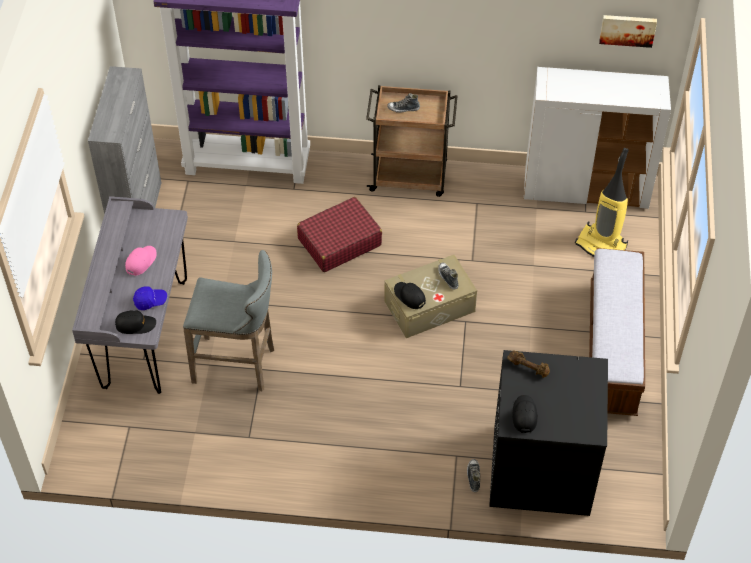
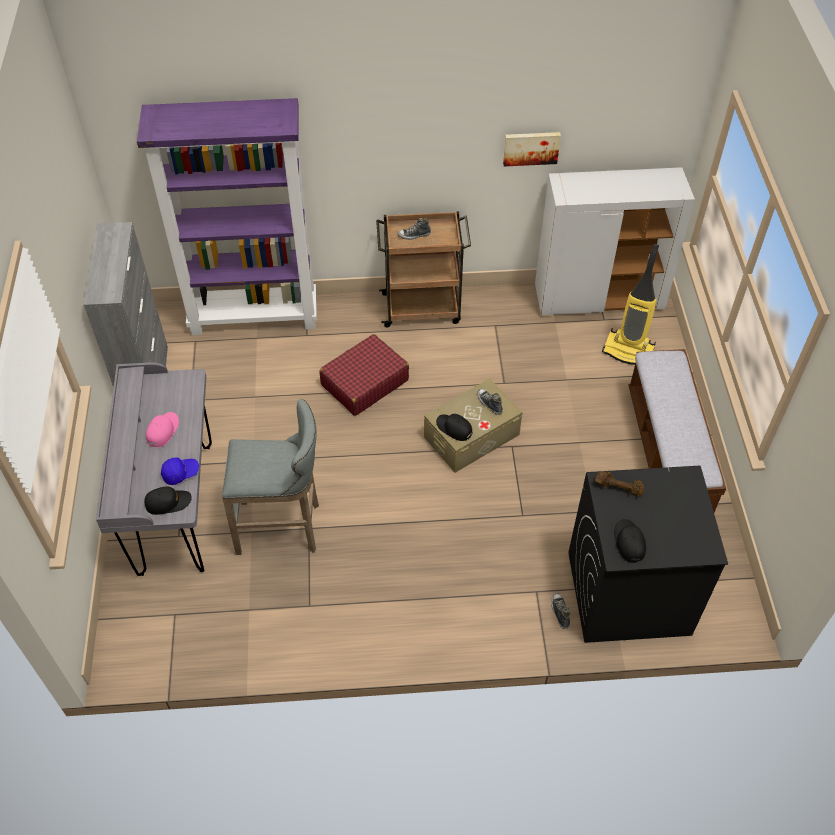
camera: 10 degrees left, 0 degrees up
picture [599,15,657,48] -> picture moved to [503,132,561,167]

